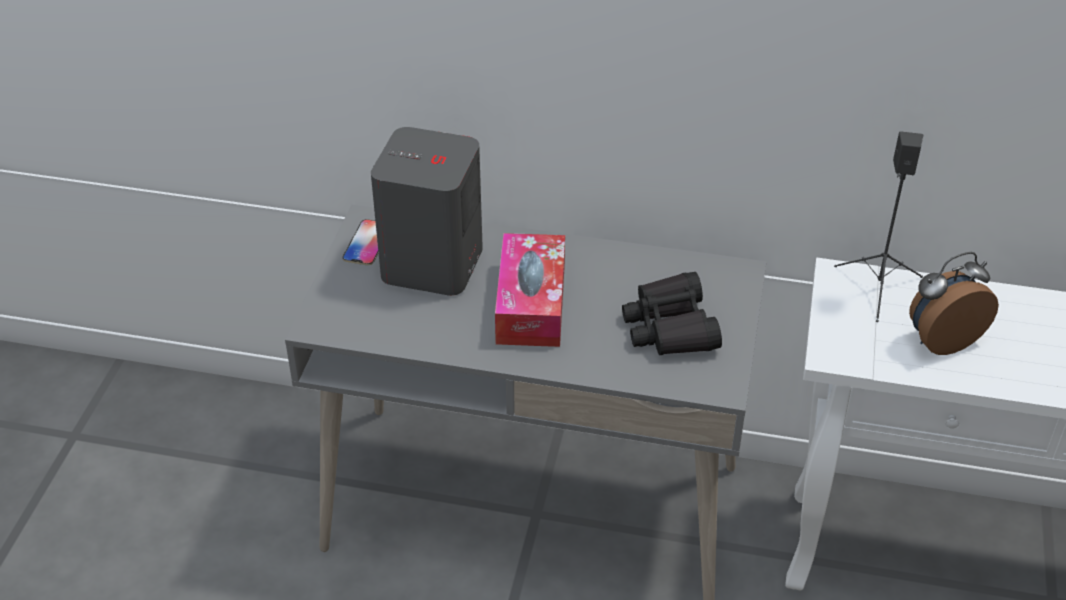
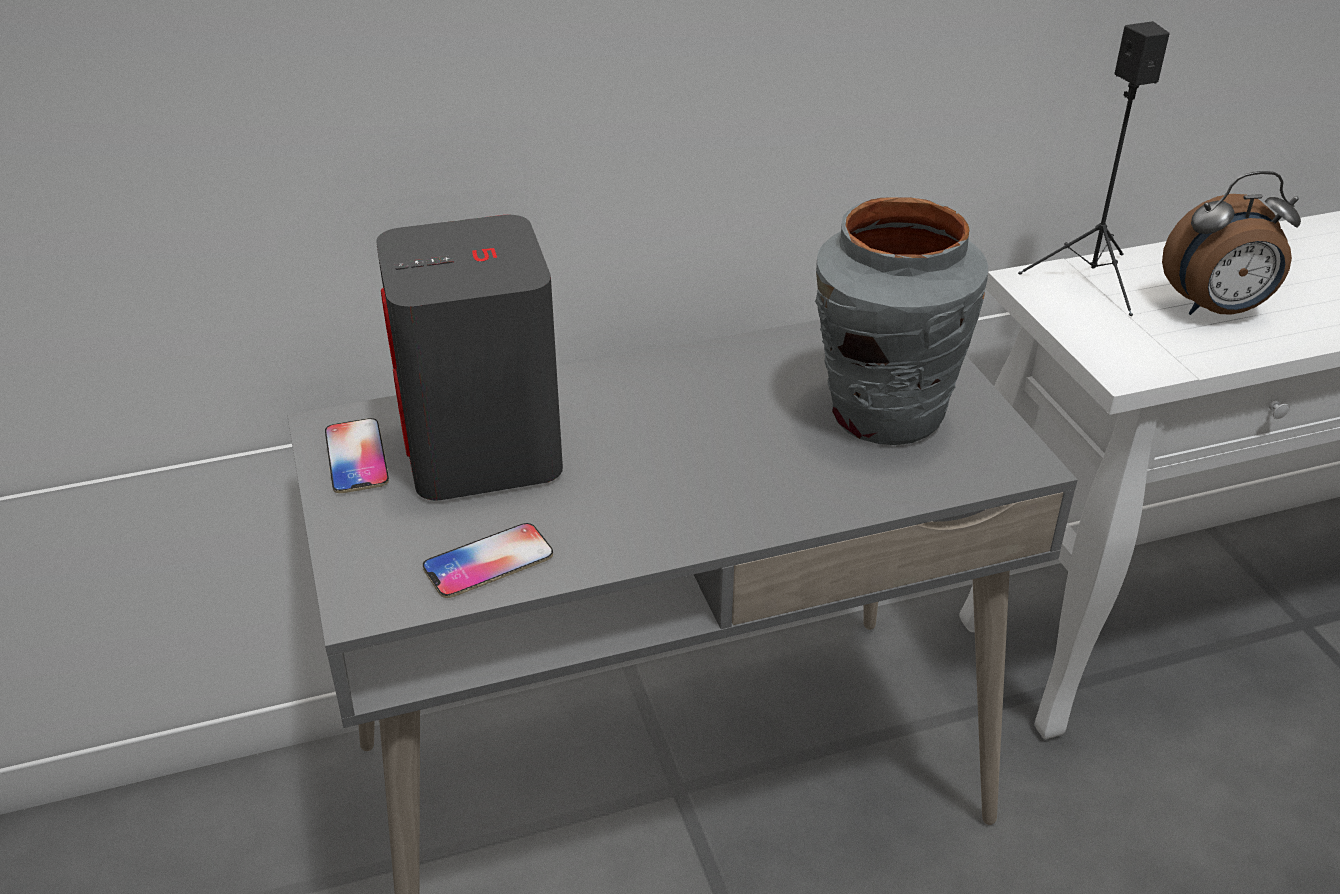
camera: 30 degrees left, 5 degrees down
tissue box [495,233,565,347] -> none
black binoculars [622,272,722,355] -> grey vase [815,197,988,445]
alarm clock [909,252,999,355] -> alarm clock turned 135 degrees counterclockwise [1162,171,1301,315]
none -> phone [423,523,553,598]

